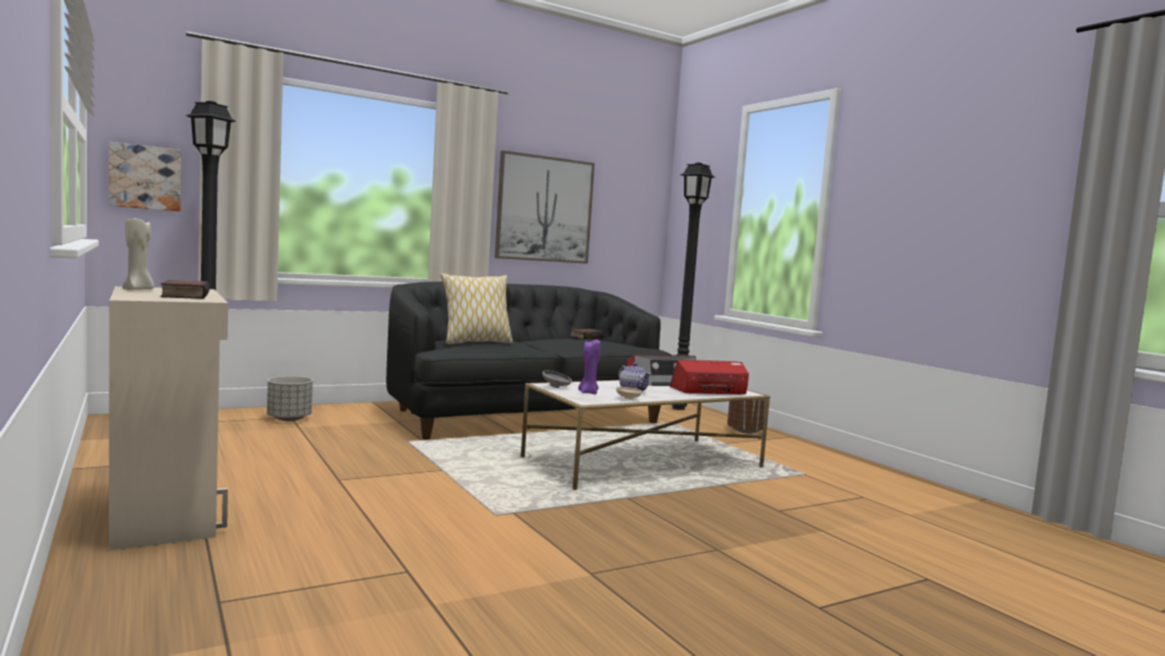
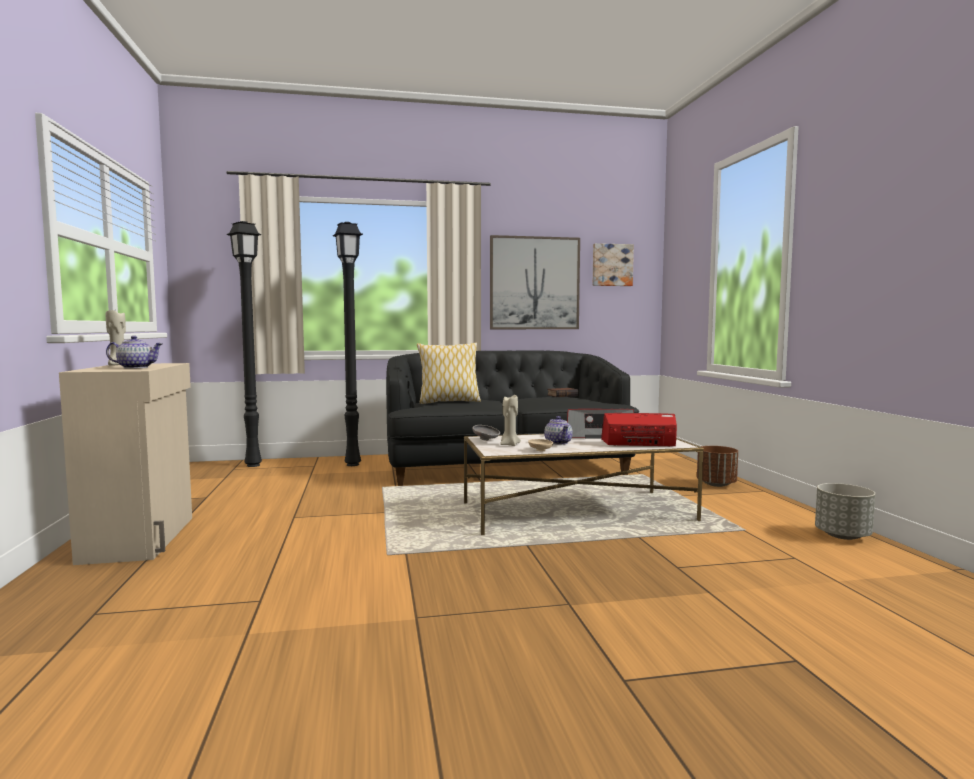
camera: 20 degrees right, 0 degrees up
picture [109,142,181,211] -> picture moved to [593,243,634,286]
book [160,280,209,299] -> teapot [106,336,163,368]
grey planter [267,376,313,421] -> grey planter moved to [815,483,875,540]
purple candle [578,339,601,394] -> beige candle [500,395,521,446]
black floor lamp [672,163,715,410] -> black floor lamp moved to [333,222,363,466]

